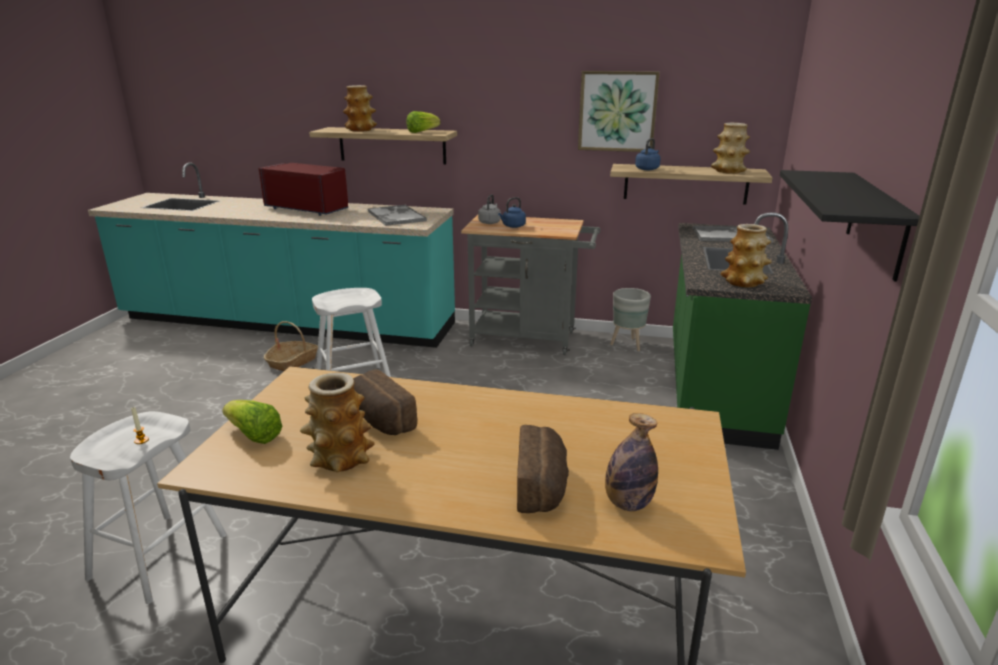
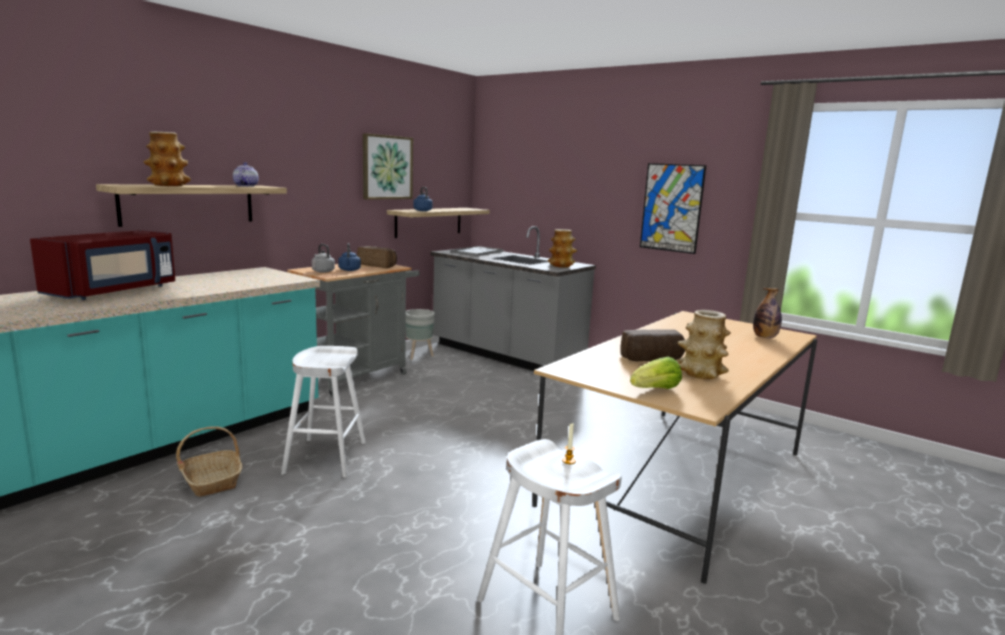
camera: 65 degrees left, 10 degrees down
red microwave [259,163,348,216] -> red microwave turned 150 degrees clockwise [30,230,176,300]
tray [367,205,427,226] -> none
lettuce [406,111,440,133] -> teapot [233,162,259,187]
bread [517,425,569,513] -> bread moved to [357,246,397,268]
green counter [673,212,812,450] -> grey counter [430,226,596,371]
vase [711,123,750,174] -> none
black shelf [780,170,919,282] -> picture [640,163,706,254]

